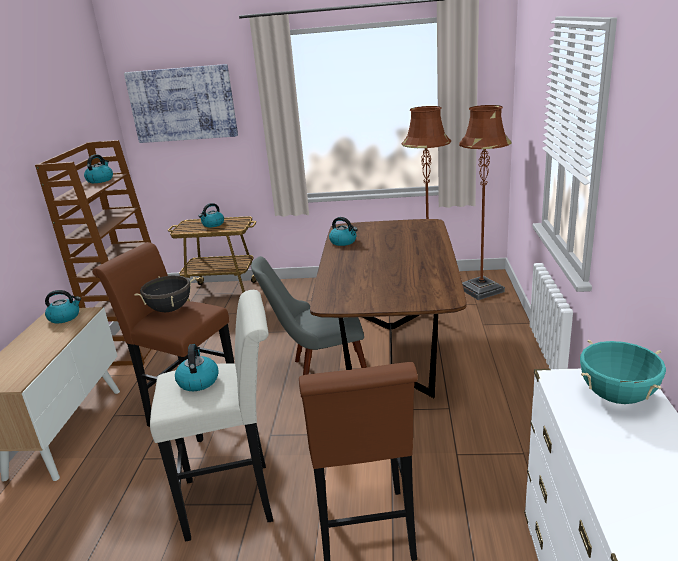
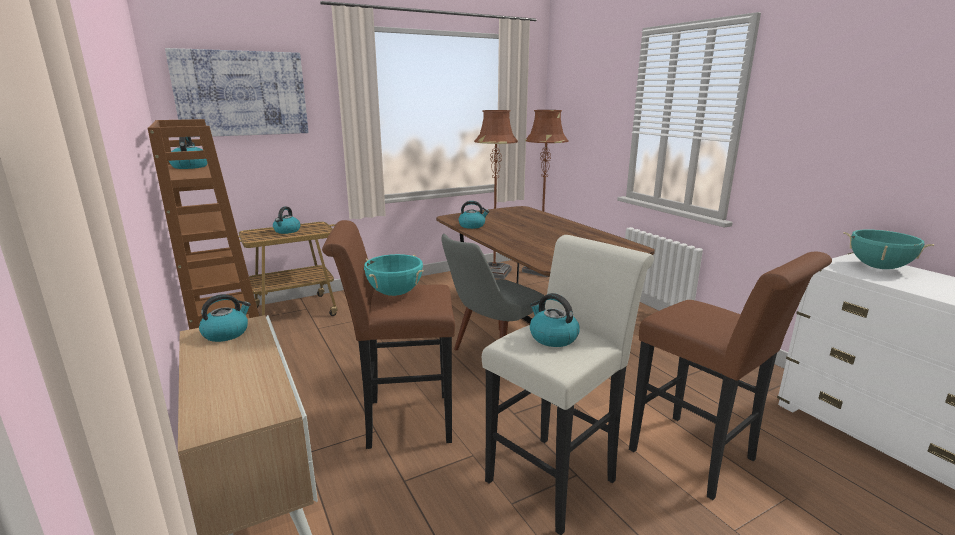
camera: 35 degrees left, 5 degrees down
black cooking pot [134,275,195,312] -> turquoise cooking pot [364,254,424,296]

